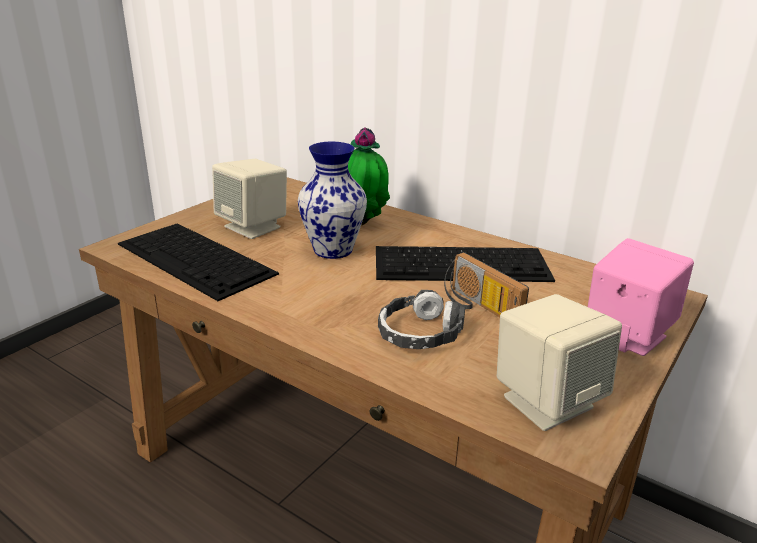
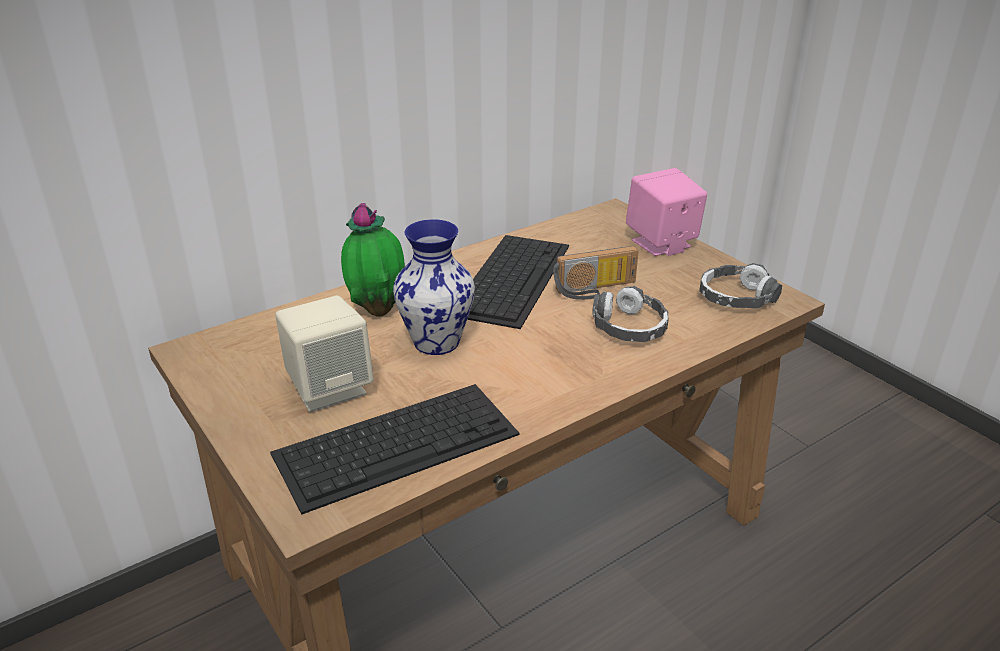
camera: 70 degrees left, 5 degrees up
beige speaker [497,294,622,431] -> headphones [699,263,782,308]

